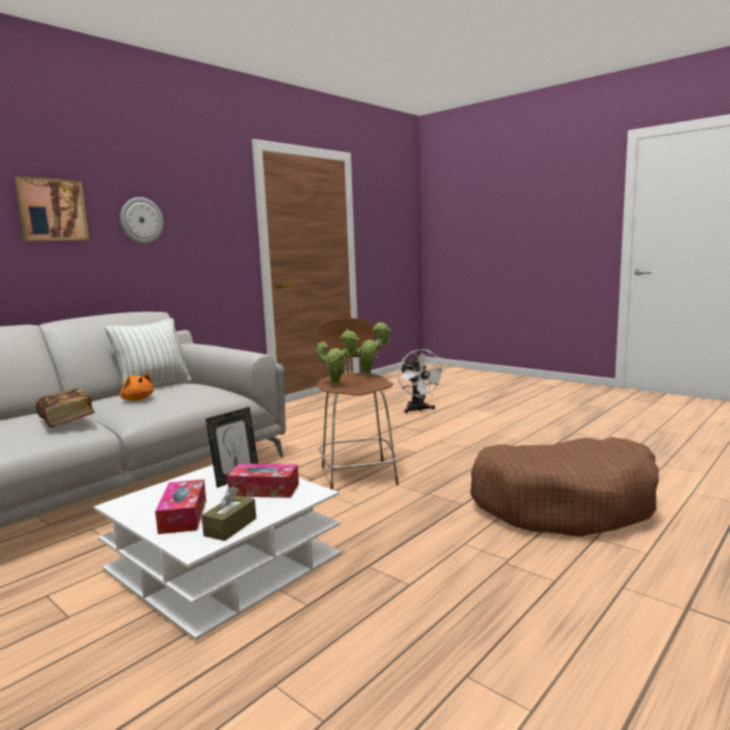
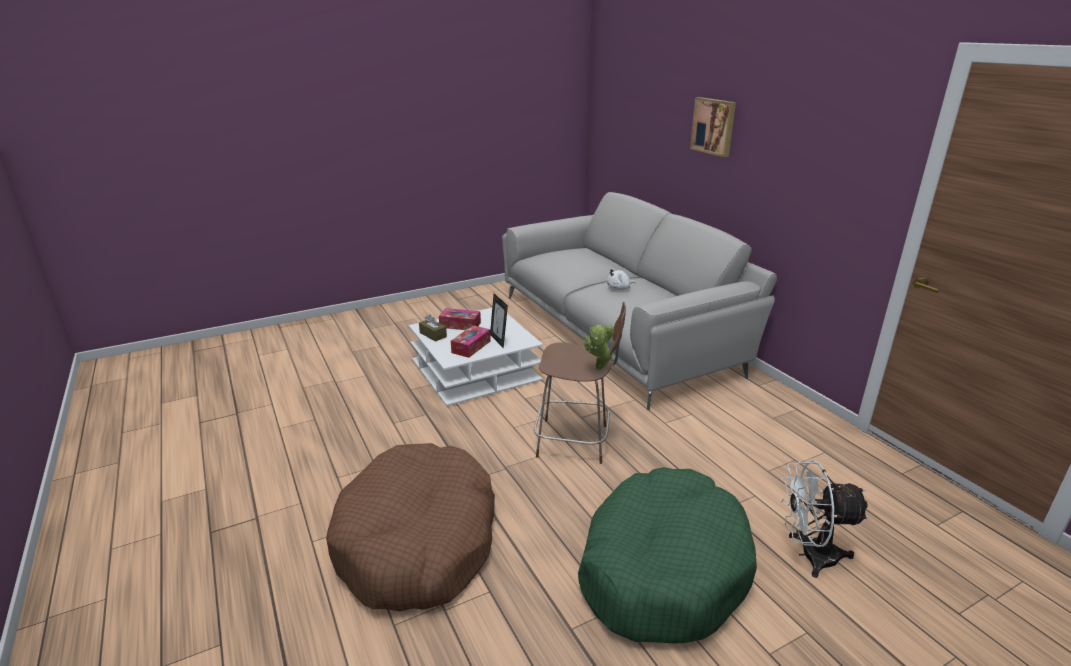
camera: 110 degrees right, 15 degrees up
book [36,388,95,428] -> none
pillow [105,318,191,386] -> none
wall clock [120,197,163,244] -> none
orange plush toy [120,373,154,401] -> white plush toy [607,268,636,290]
potted plant [317,329,359,385] -> none
none -> green dog bed [578,467,757,644]

